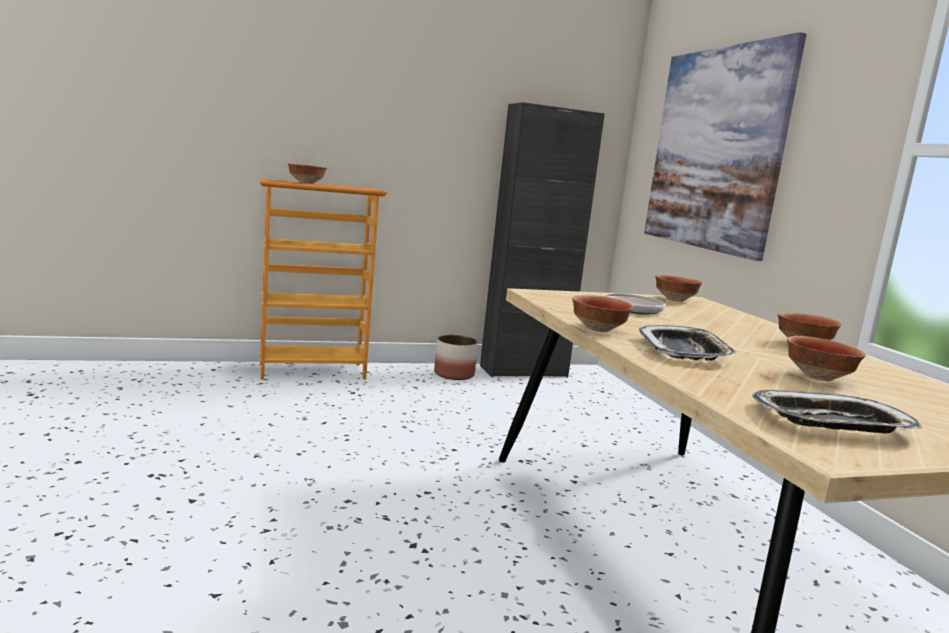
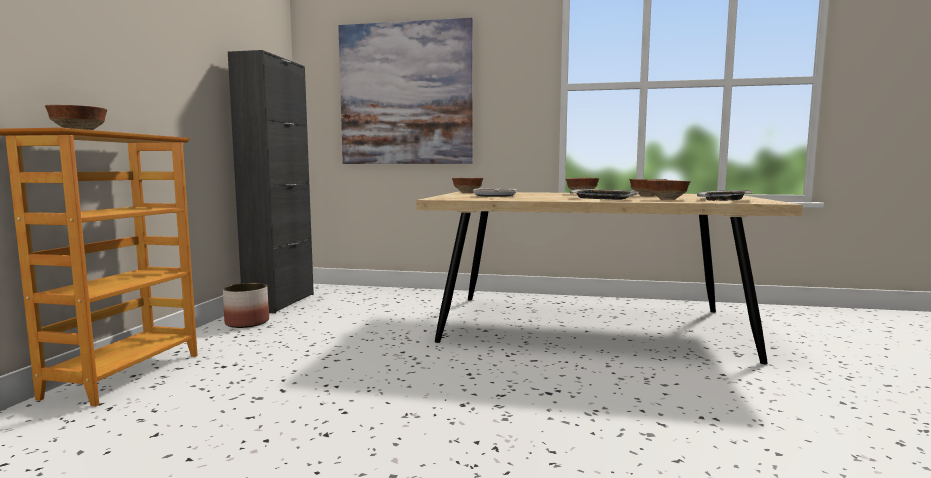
camera: 60 degrees left, 5 degrees down
bowl [572,295,633,332] -> bowl moved to [647,180,691,200]

